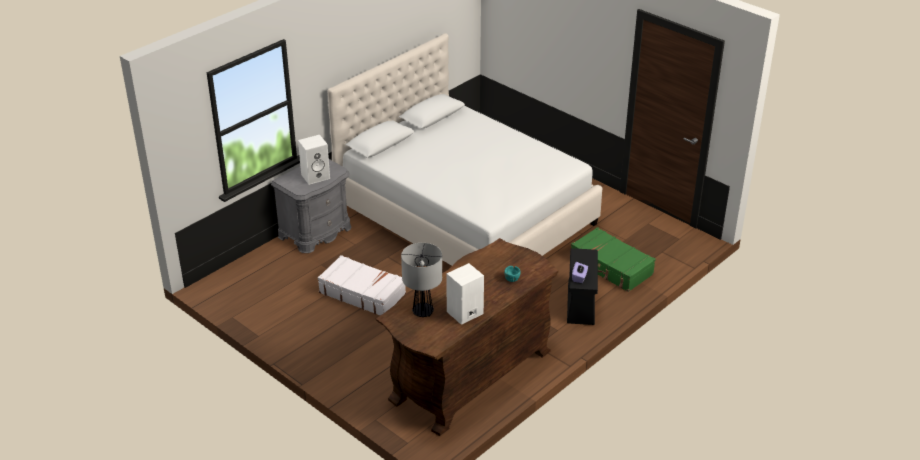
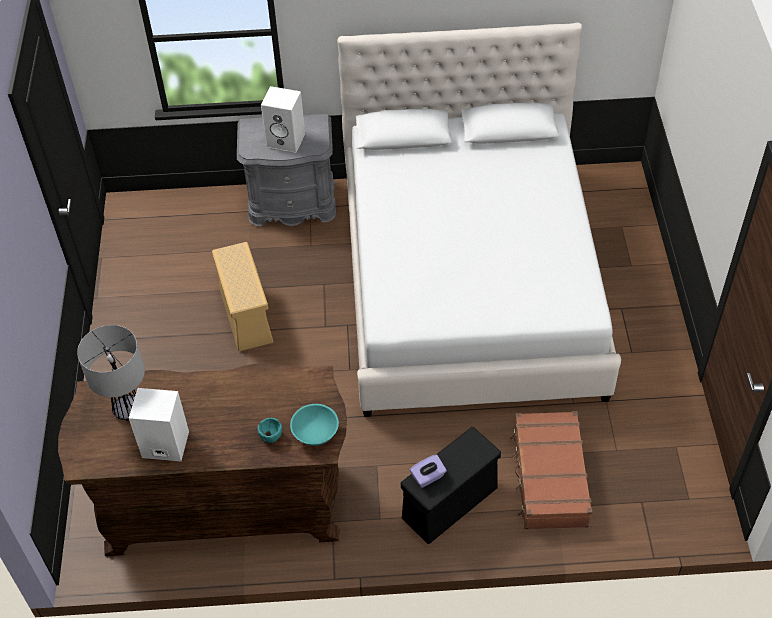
camera: 45 degrees right, 15 degrees up
white suitcase [318,255,406,316] -> beige storage box [212,242,274,351]
green suitcase [571,227,656,292] -> brown suitcase [510,411,592,529]
none -> turquoise bowl [290,404,339,446]

